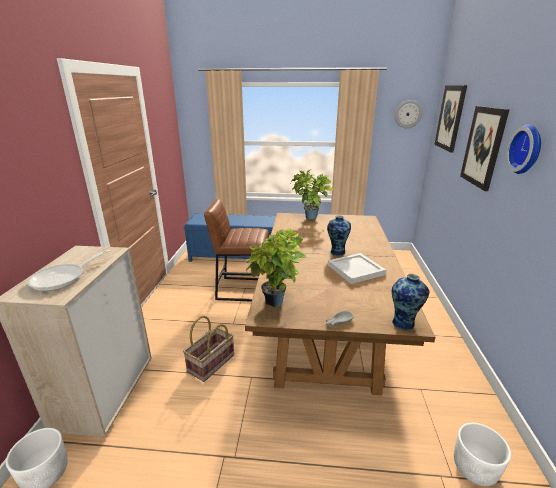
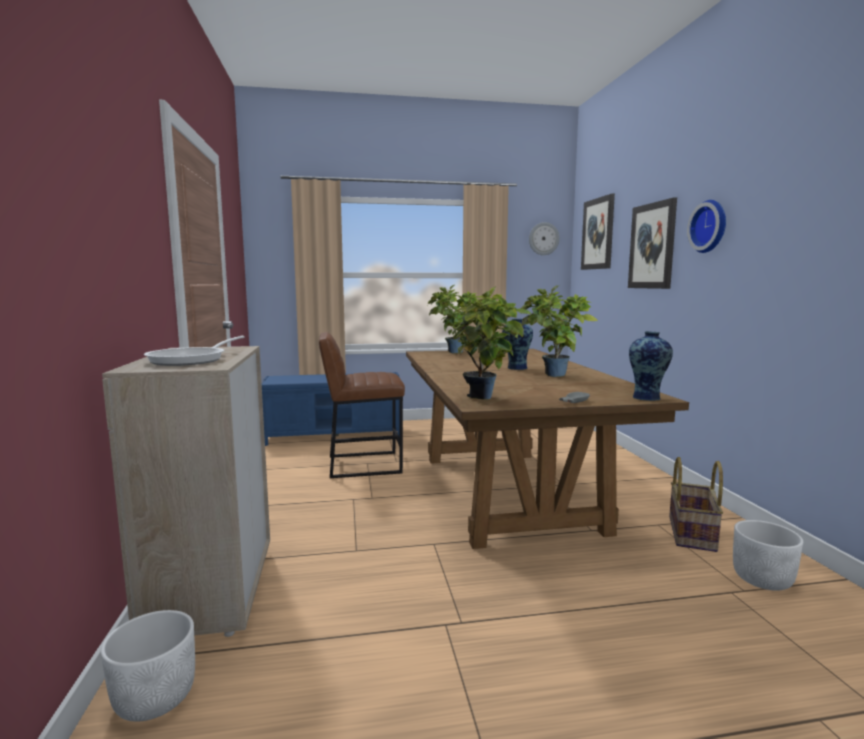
camera: 15 degrees left, 15 degrees down
basket [183,316,234,382] -> basket moved to [669,457,723,552]
white tray [328,253,386,284] -> potted plant [521,285,598,377]

